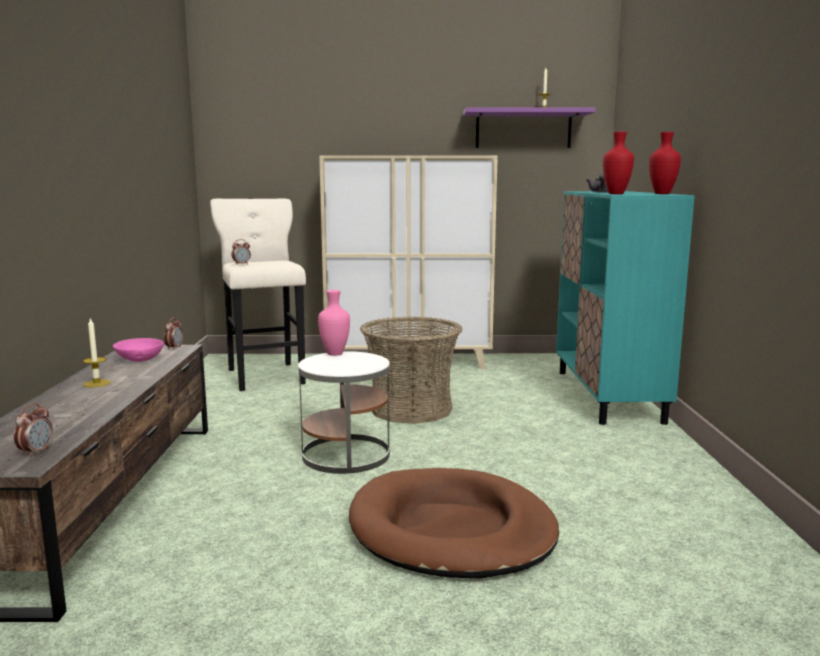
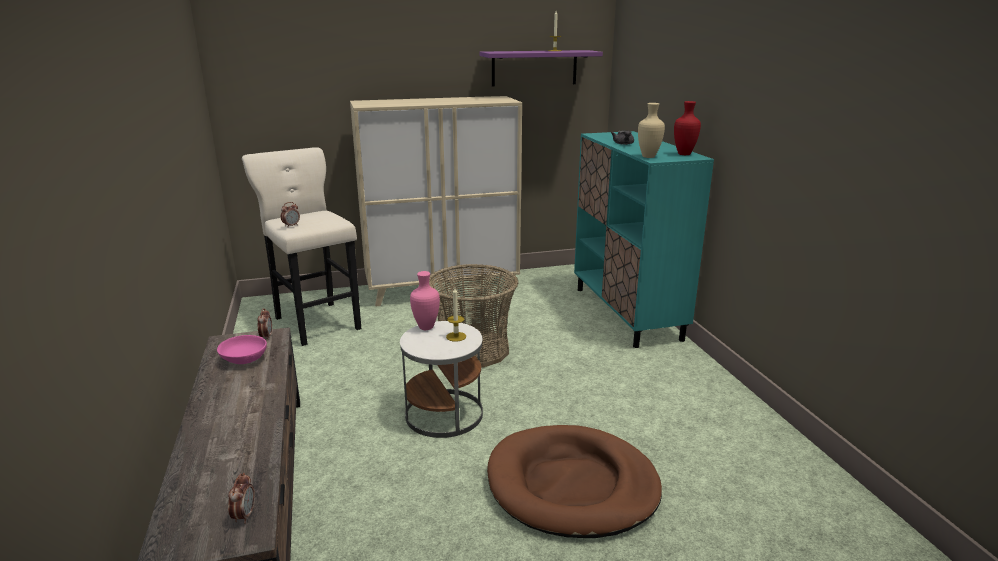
camera: 15 degrees left, 10 degrees up
candle [83,318,111,387] -> candle moved to [446,288,466,342]
red vase [603,132,634,194] -> beige vase [638,103,665,158]

